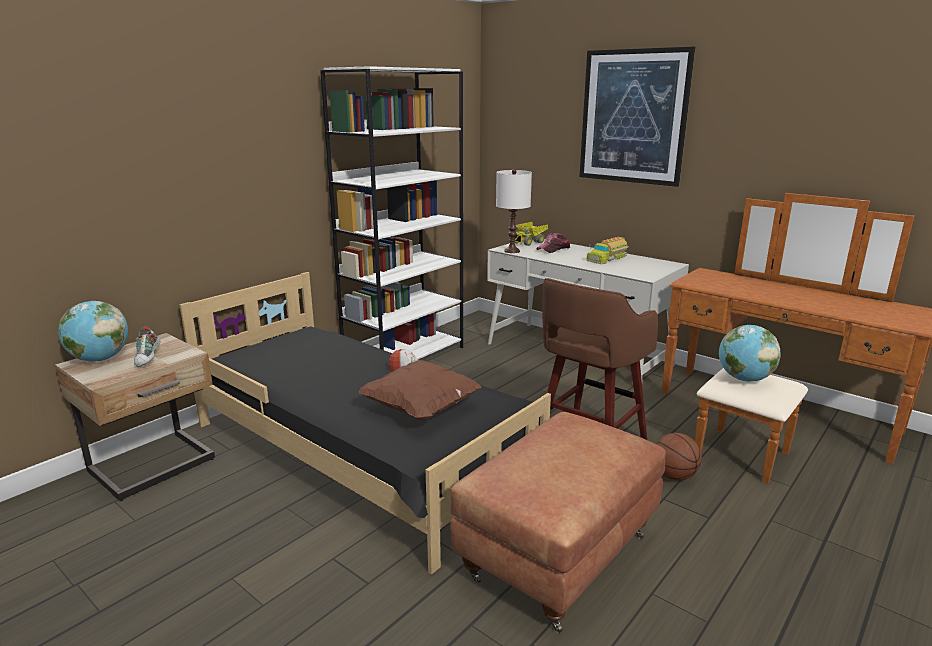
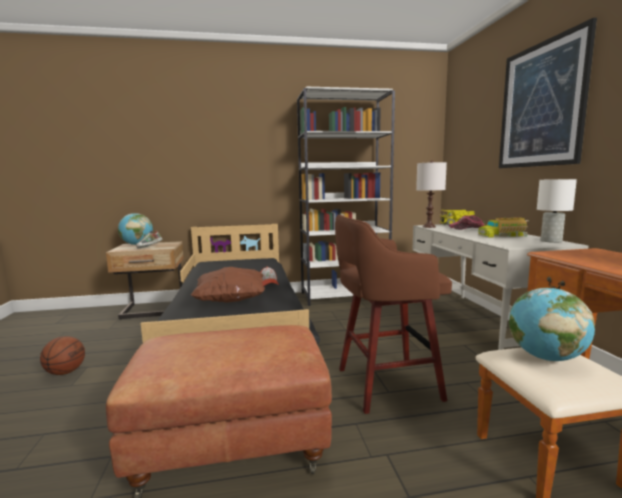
camera: 40 degrees right, 10 degrees down
basketball [656,433,702,480] -> basketball moved to [40,336,85,375]
none -> white table lamp [537,179,577,243]

